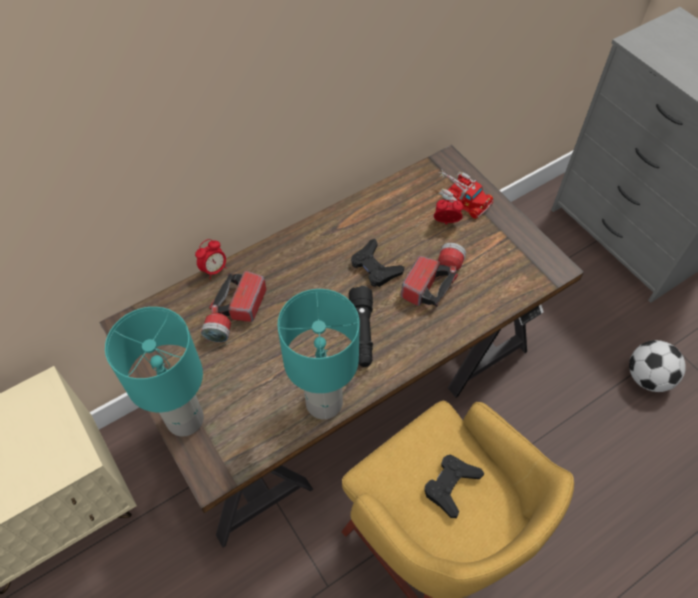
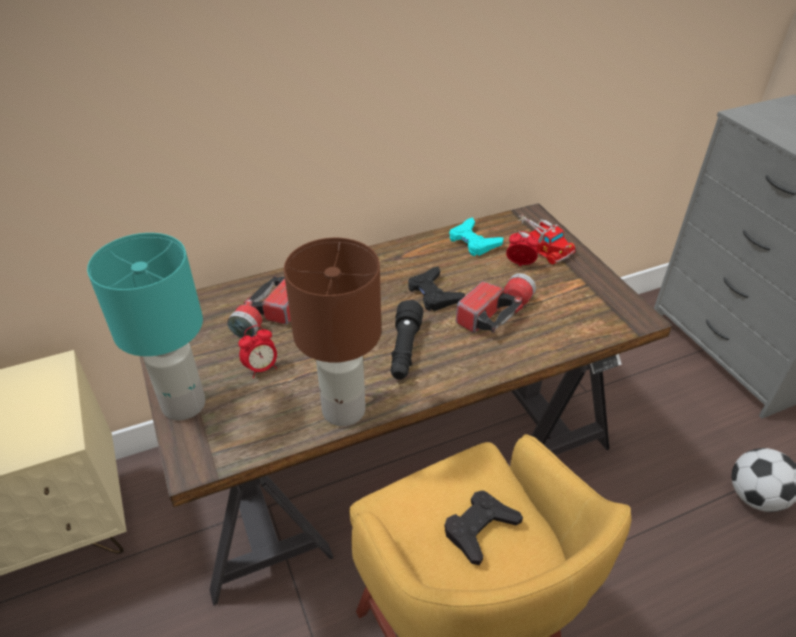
camera: 10 degrees right, 15 degrees down
alarm clock [195,239,227,279] -> alarm clock moved to [238,325,277,378]
turquoise table lamp [278,289,360,419] -> brown table lamp [284,238,381,426]
none -> turquoise game controller [449,217,503,256]

